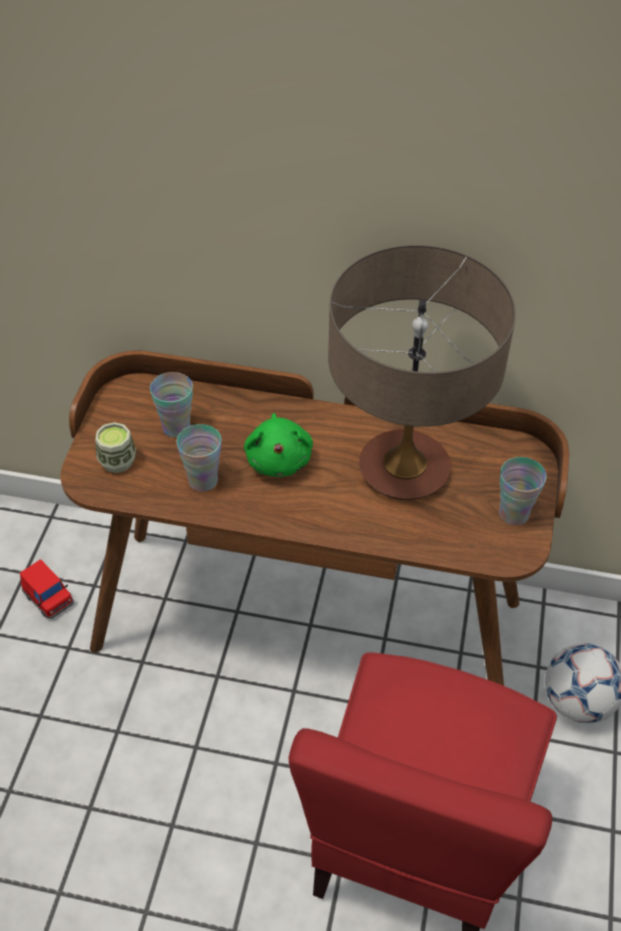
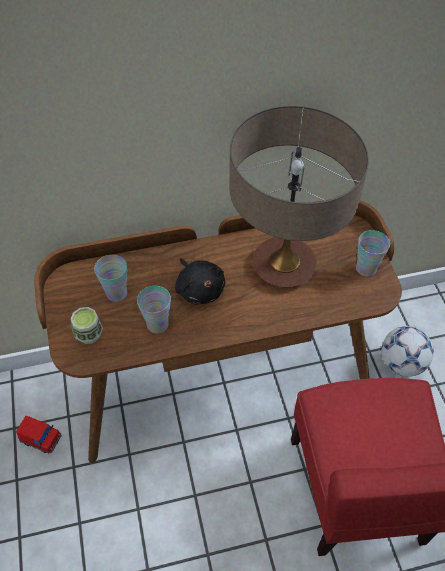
camera: 25 degrees left, 5 degrees up
green plush toy [244,413,313,477] -> black plush toy [175,258,225,305]

